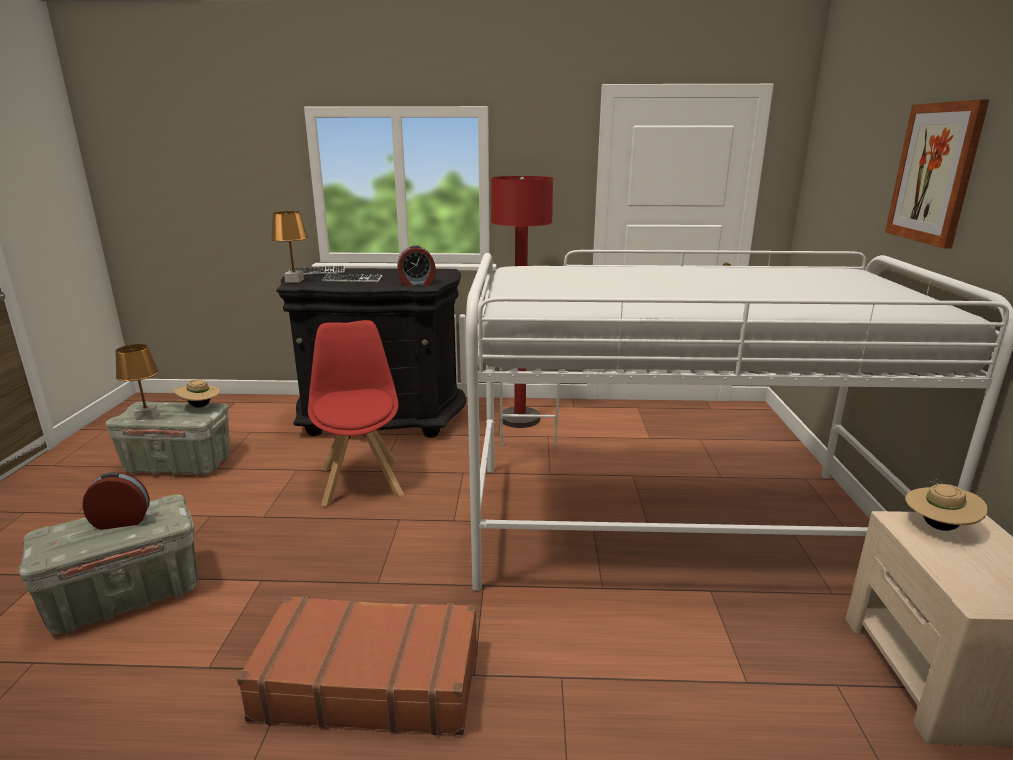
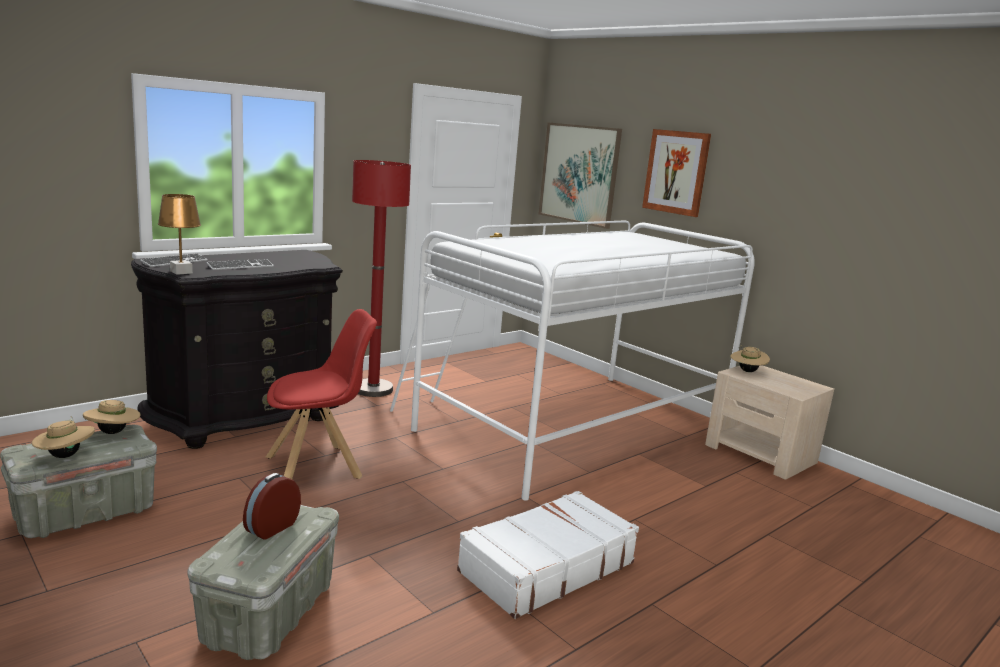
camera: 45 degrees left, 5 degrees down
brown table lamp [115,344,159,420] -> beige hat [32,416,95,458]
brown suitcase [237,596,477,735] -> white suitcase [457,491,639,619]
red chair [308,320,404,507] -> red chair turned 120 degrees clockwise [266,309,377,479]
alarm clock [397,245,436,286] -> none
none -> picture [539,123,622,229]

